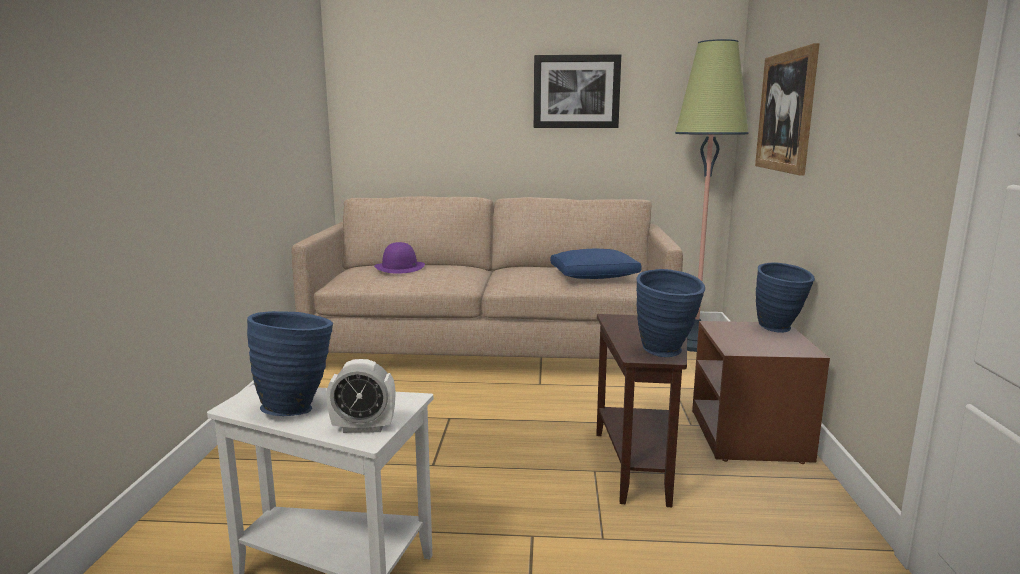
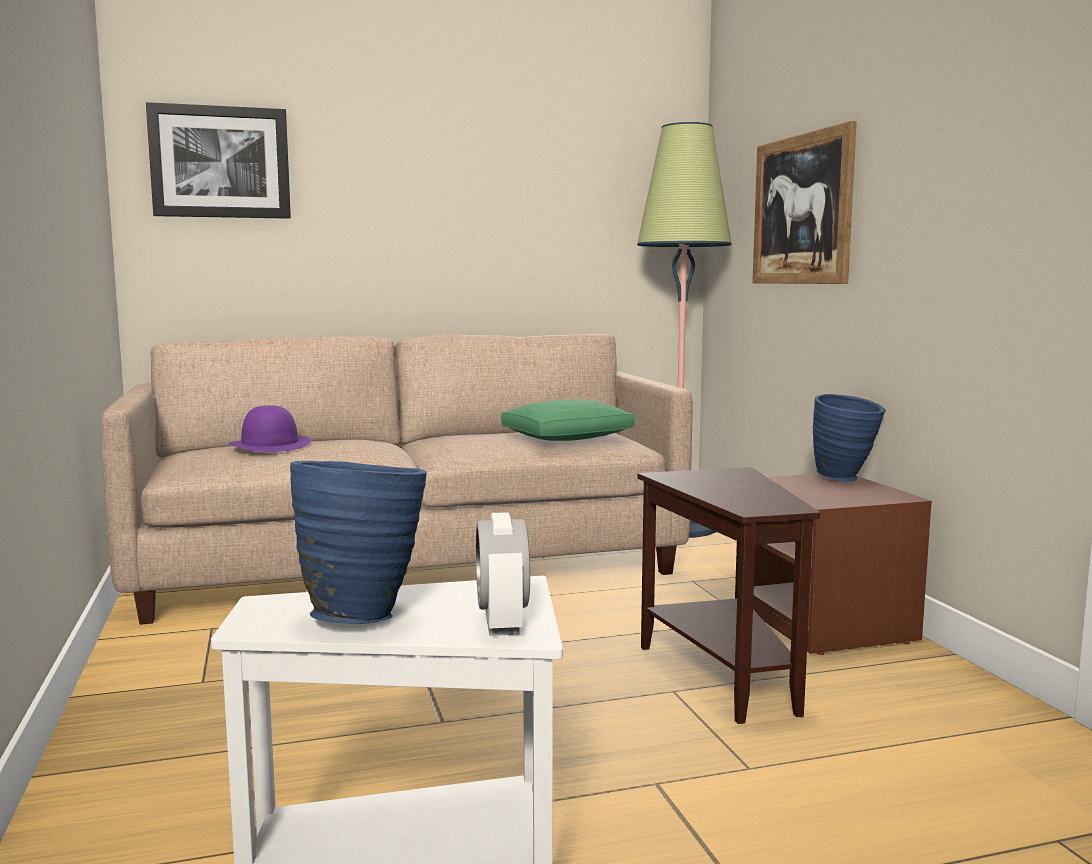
camera: 20 degrees left, 5 degrees down
alarm clock [326,359,395,433] -> alarm clock turned 105 degrees clockwise [476,512,530,636]
picture [534,54,621,128] -> picture moved to [146,102,291,219]
blue pillow [550,248,642,279] -> green pillow [501,399,635,441]
blue vase [636,269,705,357] -> none

